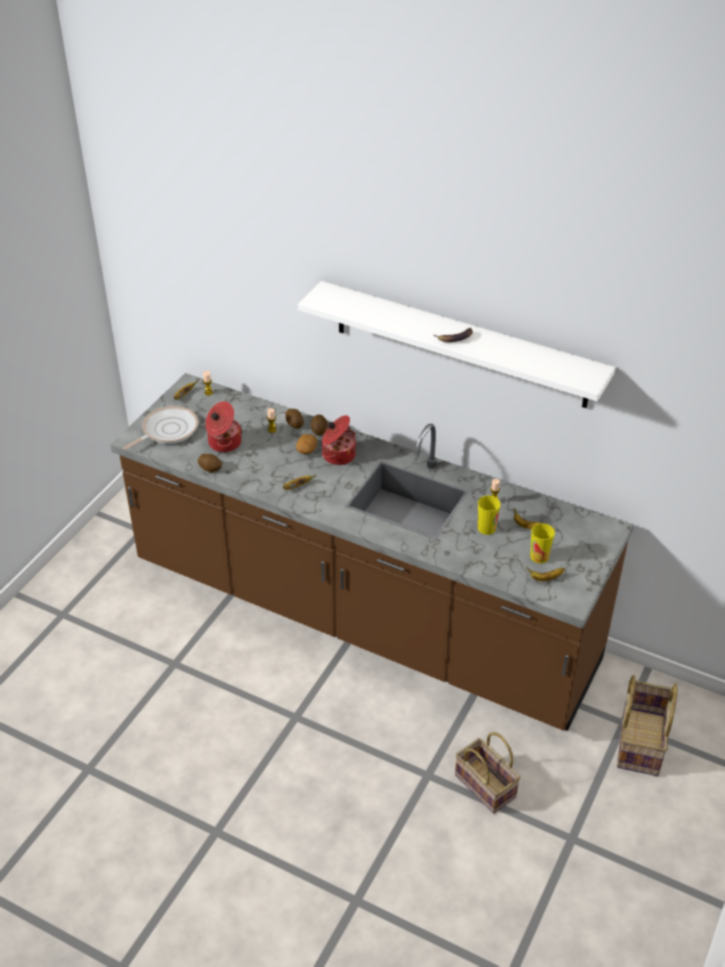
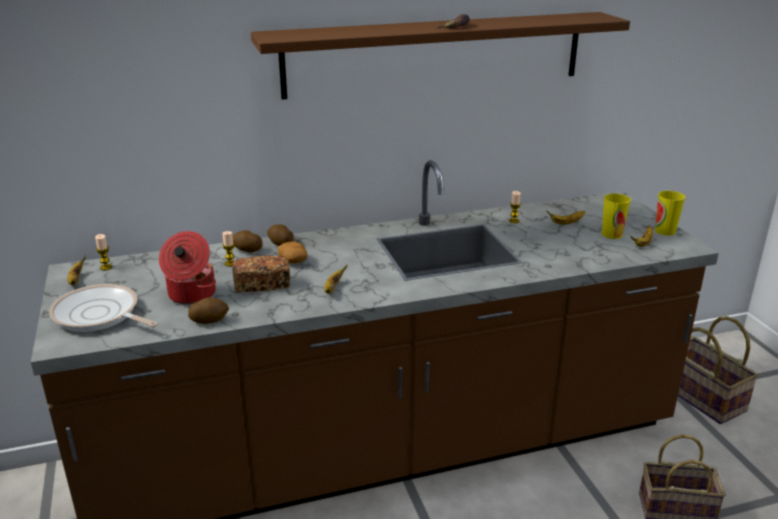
camera: 45 degrees left, 15 degrees down
frying pan [124,406,198,450] -> frying pan turned 60 degrees counterclockwise [49,284,158,332]
white shelf [298,281,616,408] -> brown shelf [251,12,630,100]
cooking pot [322,415,356,465] -> none
cup [478,496,501,535] -> cup moved to [655,191,685,236]
none -> bread [232,255,290,293]

